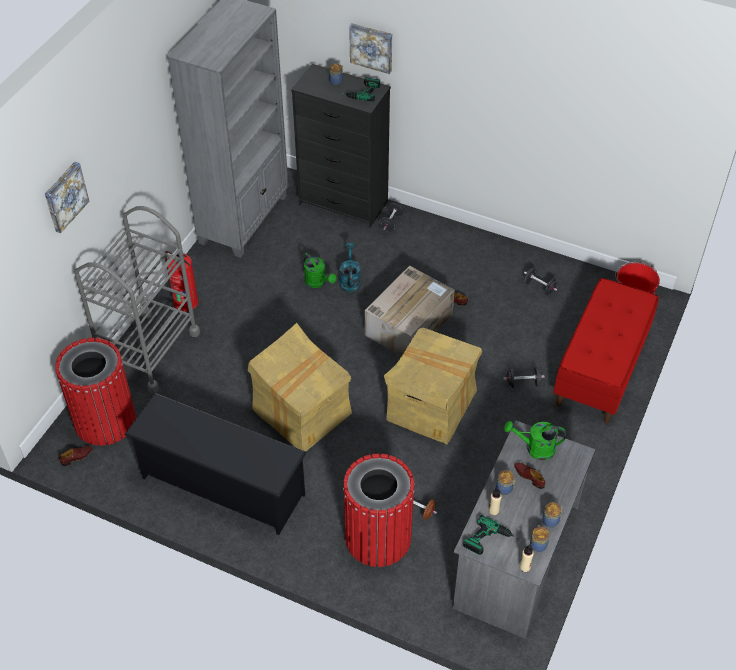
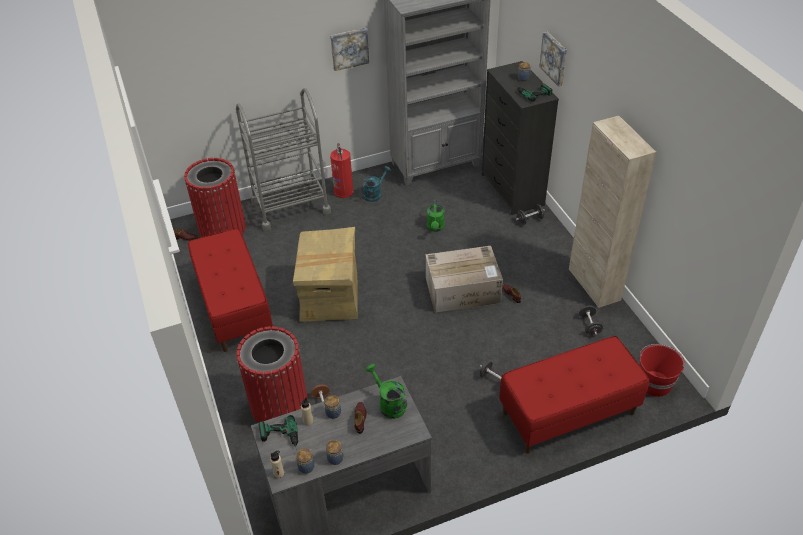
camera: 45 degrees right, 5 degrees down
picture [45,162,89,233] -> picture moved to [330,28,369,71]
black shoe rack [124,393,307,535] -> red bench [188,228,273,352]
turquoise watering can [340,243,361,292] -> turquoise watering can moved to [362,166,391,202]
cardboard box [384,328,482,444] -> none
none -> beige cabinet [569,116,656,308]

